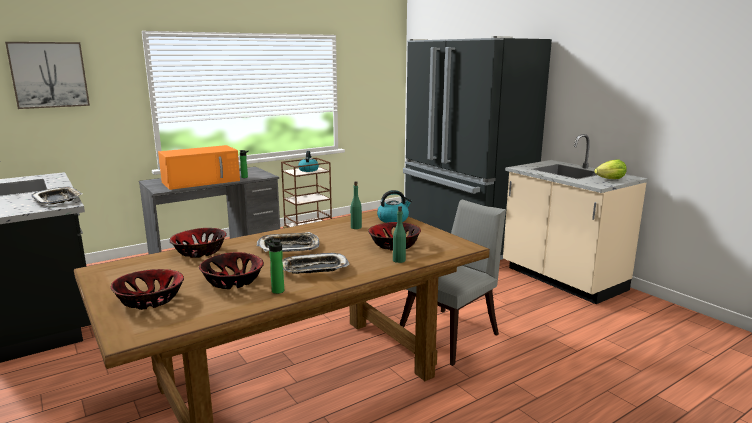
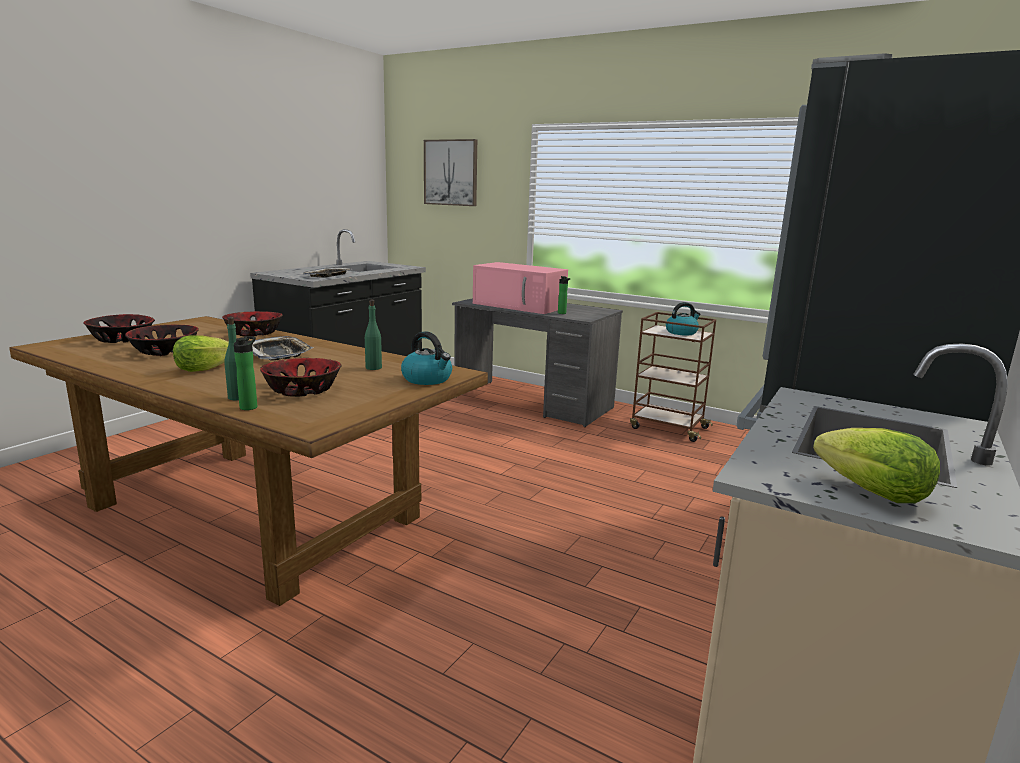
camera: 65 degrees right, 0 degrees up
orange microwave [158,145,240,190] -> pink microwave [473,262,568,314]
bottle [264,238,284,294] -> bottle moved to [234,336,257,410]
tray [282,253,350,274] -> lettuce [173,336,229,372]
grey chair [399,199,506,366] -> none

